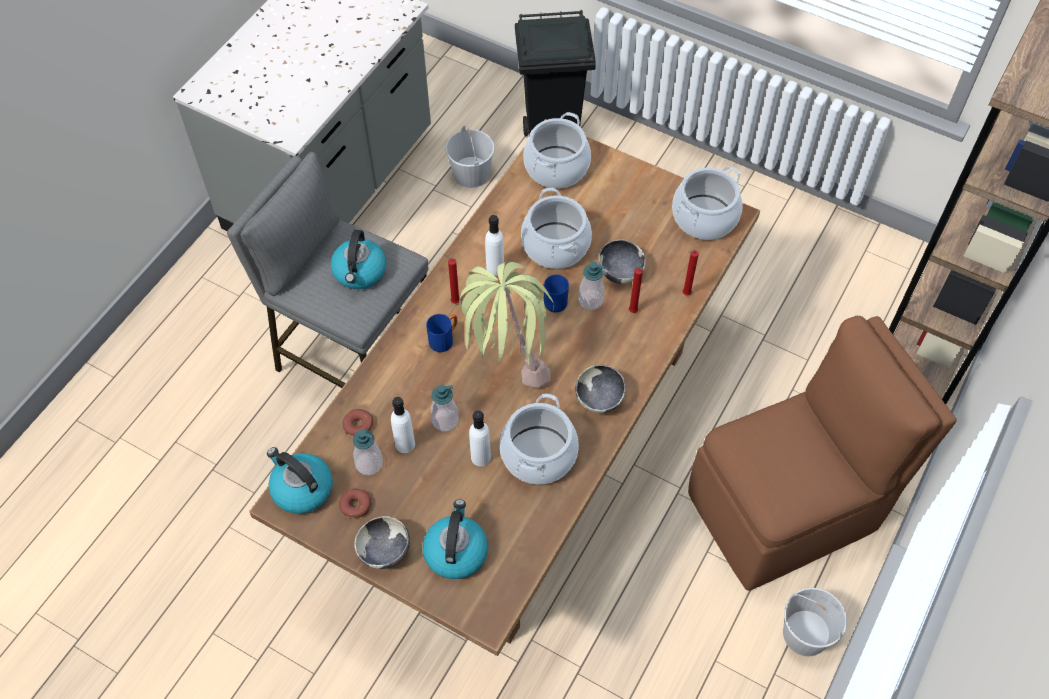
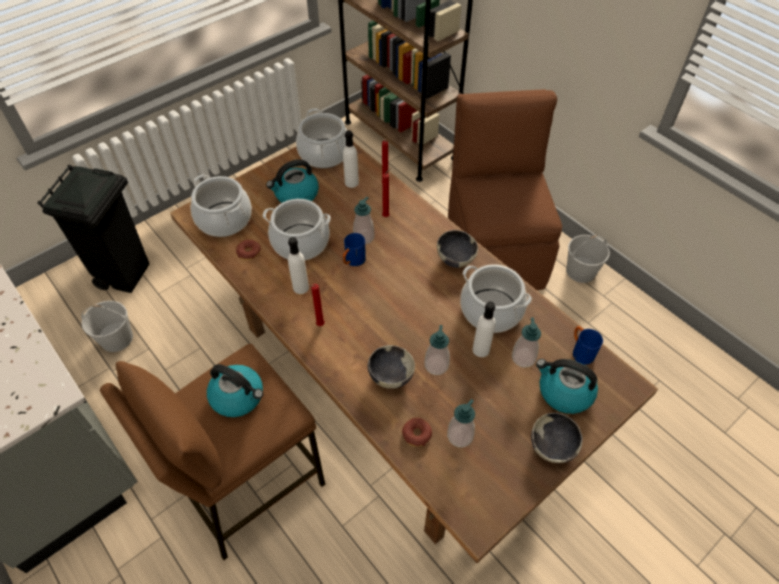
camera: 70 degrees left, 5 degrees down
grey stool [227,152,429,388] -> brown stool [100,344,325,560]
kettle [267,447,333,514] -> kettle moved to [266,159,319,203]
donut [339,489,372,518] -> donut moved to [236,240,261,260]
white bottle [391,397,415,453] -> white bottle moved to [343,130,359,188]
blue mug [426,314,457,352] -> blue mug moved to [573,326,603,365]
potted plant [459,261,554,387] -> none
bowl [598,239,646,284] -> bowl moved to [368,345,415,389]
none -> soap dispenser [512,317,541,368]

